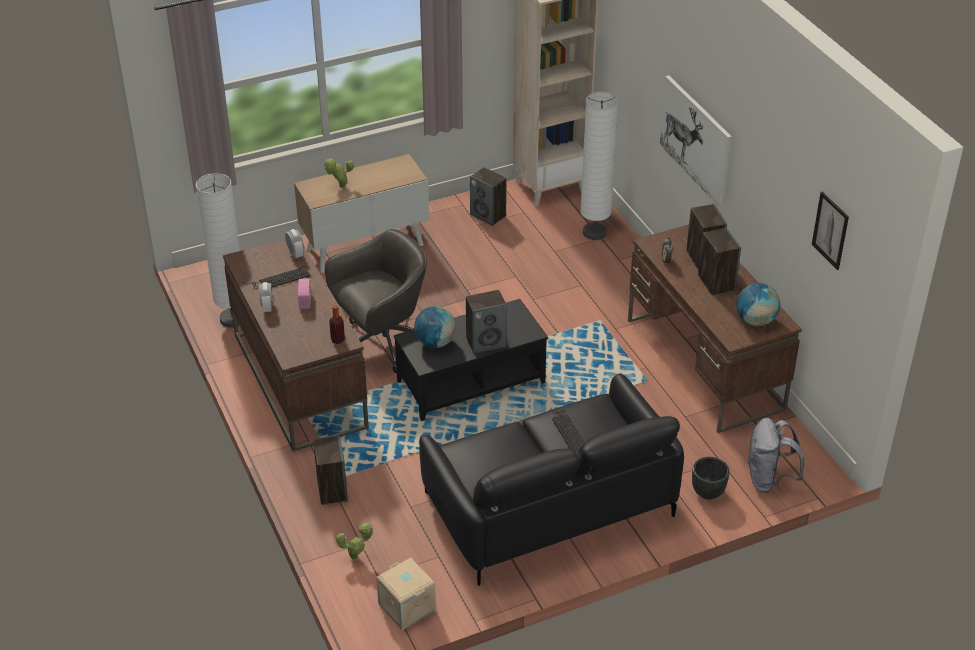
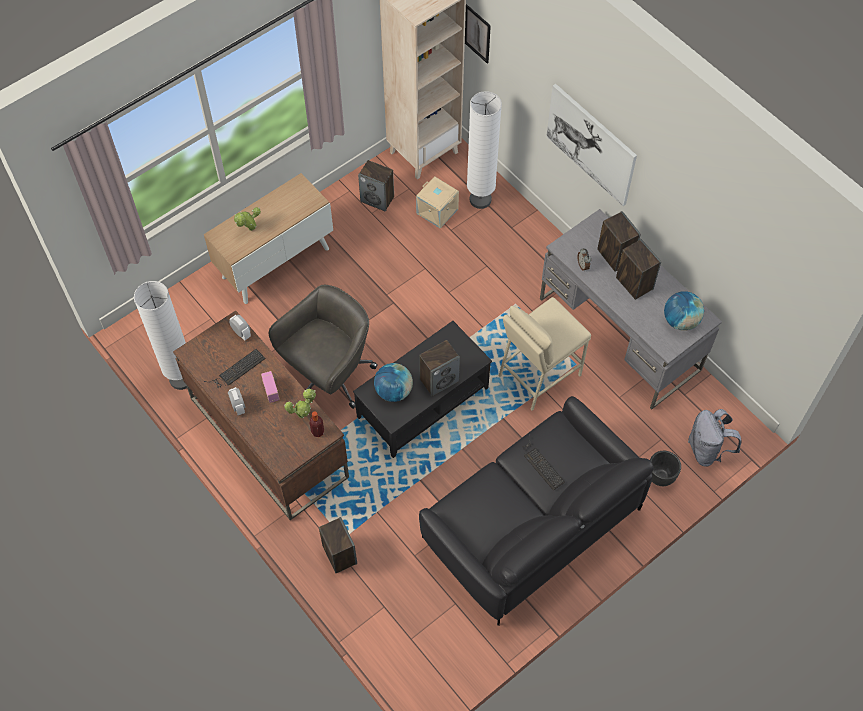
camera: 15 degrees left, 20 degrees up
potted plant [336,523,374,560] -> potted plant moved to [284,389,316,418]
beige storage box [376,558,436,630] -> beige storage box moved to [416,176,459,228]
brown desk [628,224,802,433] -> grey desk [540,209,722,409]
picture [812,192,849,270] -> picture moved to [465,4,491,64]
none -> beige stool [499,297,591,411]

